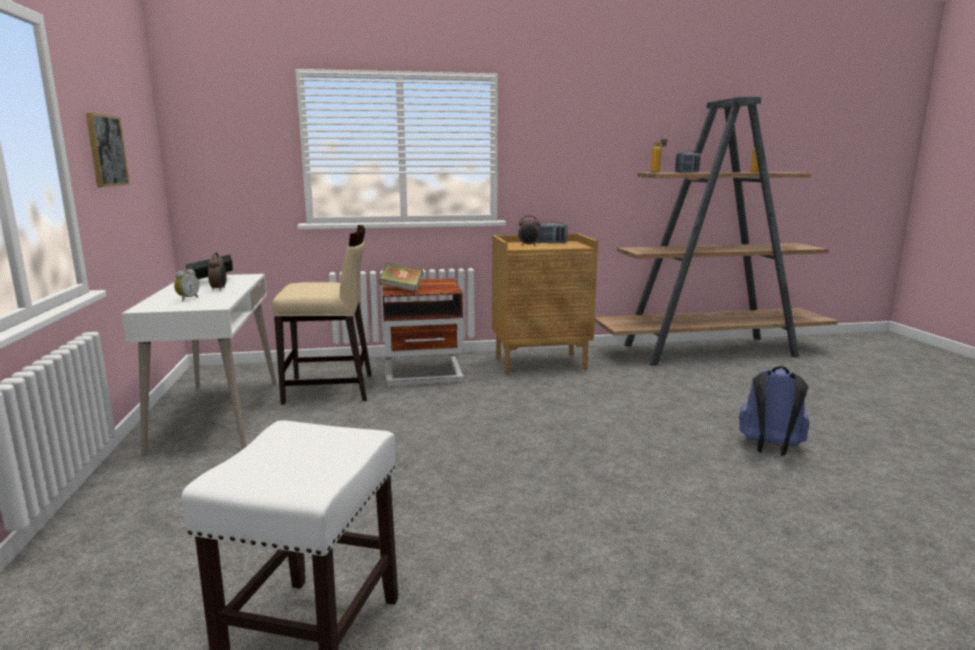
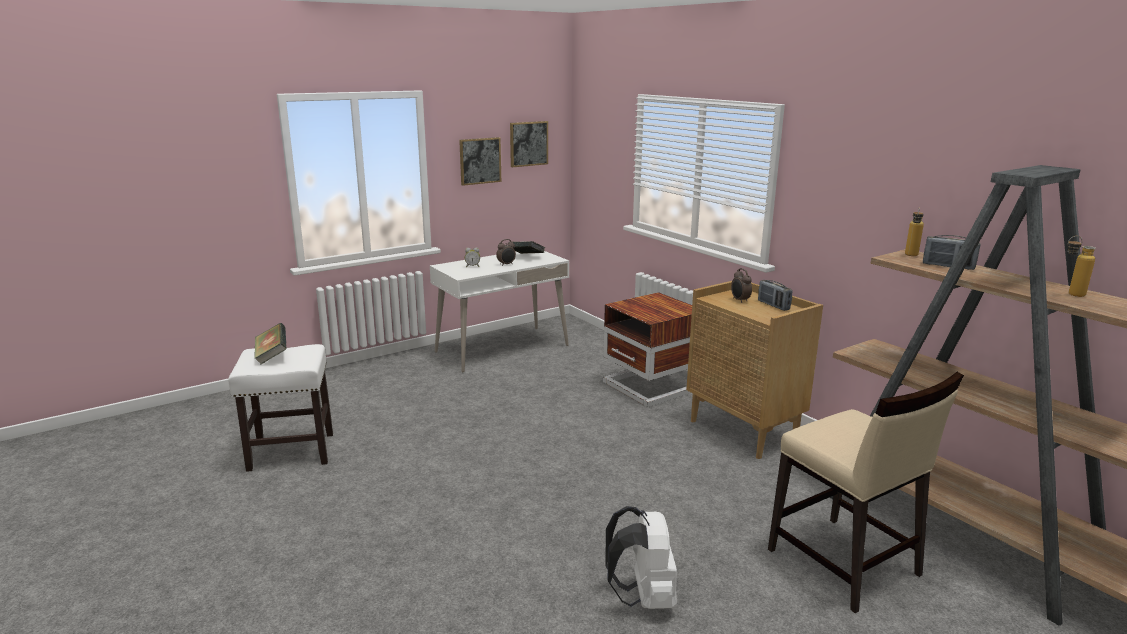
camera: 65 degrees right, 5 degrees up
beige chair [272,225,372,405] -> beige chair moved to [768,372,964,613]
book [379,263,423,292] -> book moved to [254,323,287,365]
blue backpack [739,366,809,456] -> white backpack [605,506,677,609]
none -> picture [510,121,548,167]

